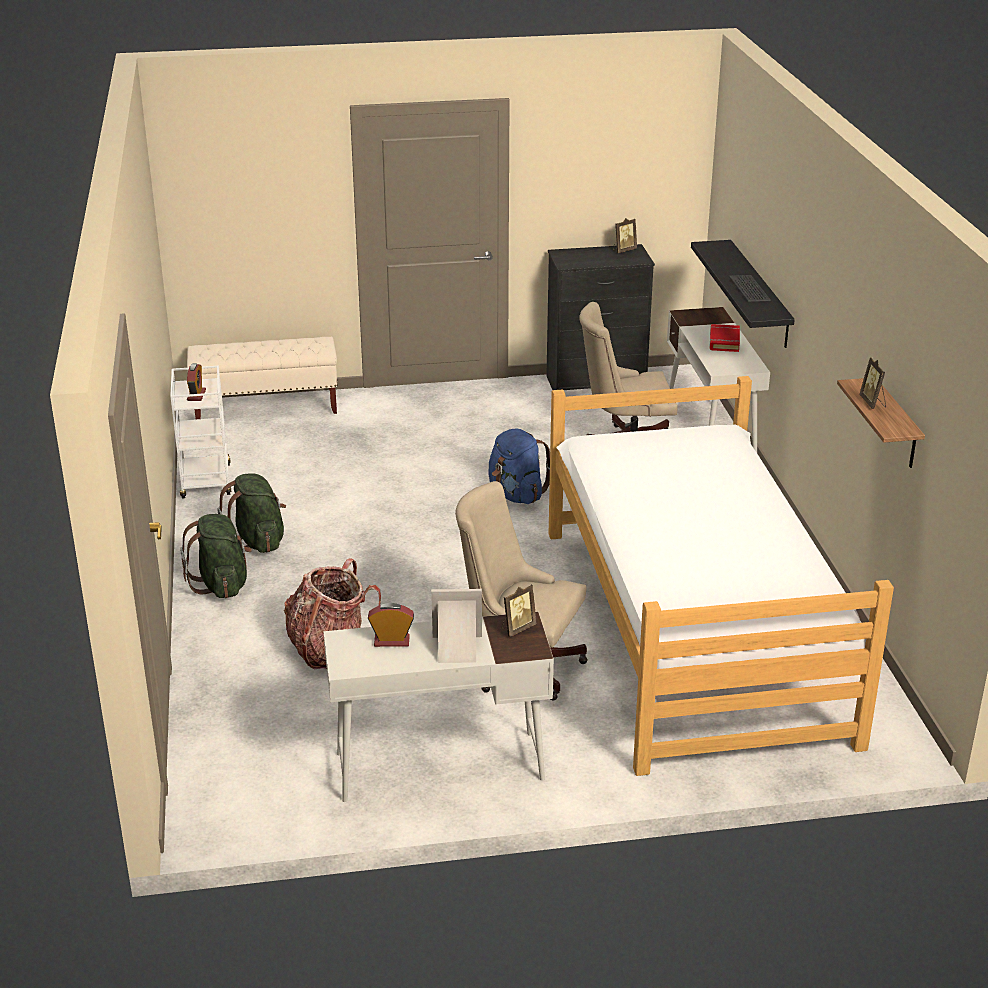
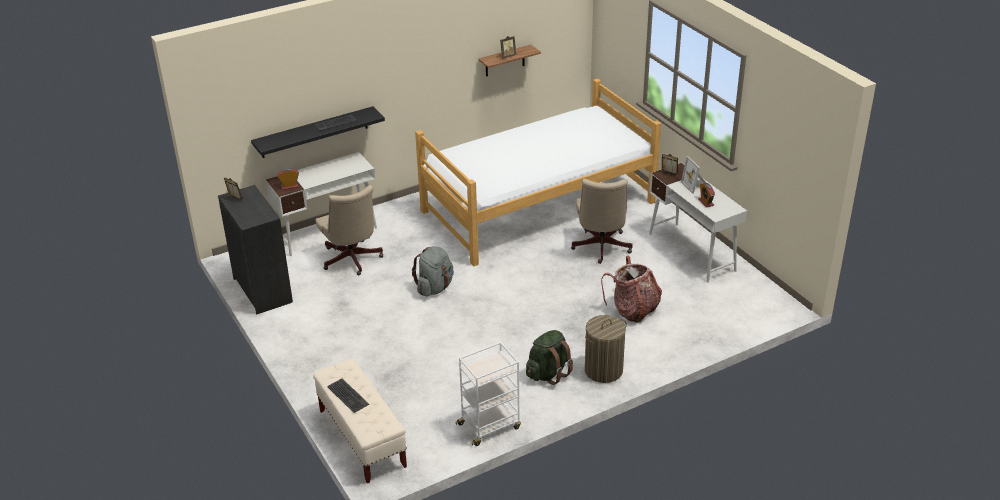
camera: 110 degrees left, 5 degrees up
green backpack [181,514,252,598] -> laundry basket [585,315,627,383]
alarm clock [187,363,206,401] -> alarm clock moved to [277,168,299,190]
blue backpack [488,428,550,504] -> grey backpack [412,246,454,297]
red book [709,324,740,352] -> none
none -> keyboard [327,378,369,413]

